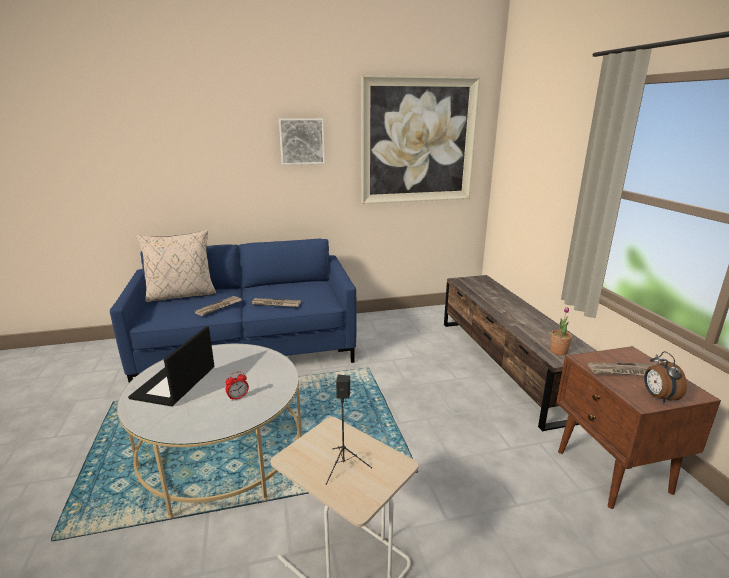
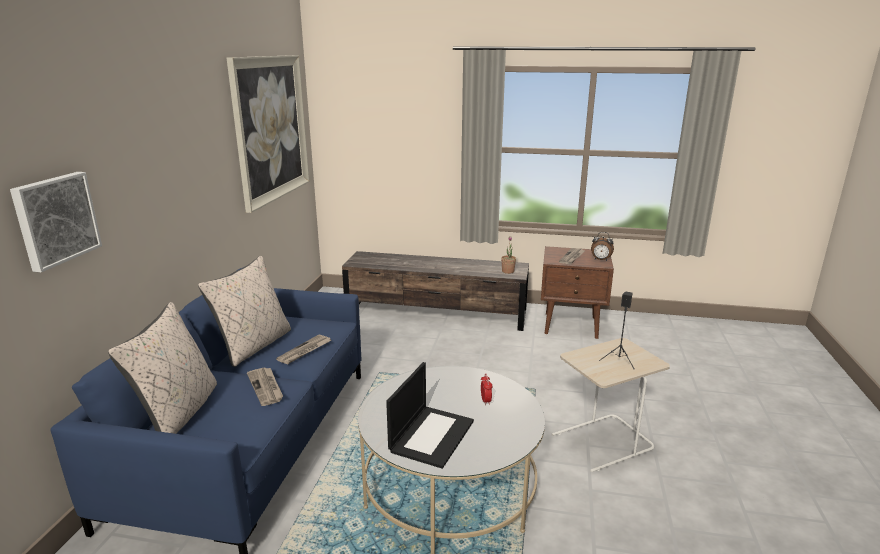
camera: 65 degrees left, 0 degrees up
laptop [128,326,214,406] -> laptop turned 105 degrees counterclockwise [386,362,474,469]
picture [279,119,325,165] -> picture moved to [10,172,102,272]
none -> beige pillow [198,256,291,367]

